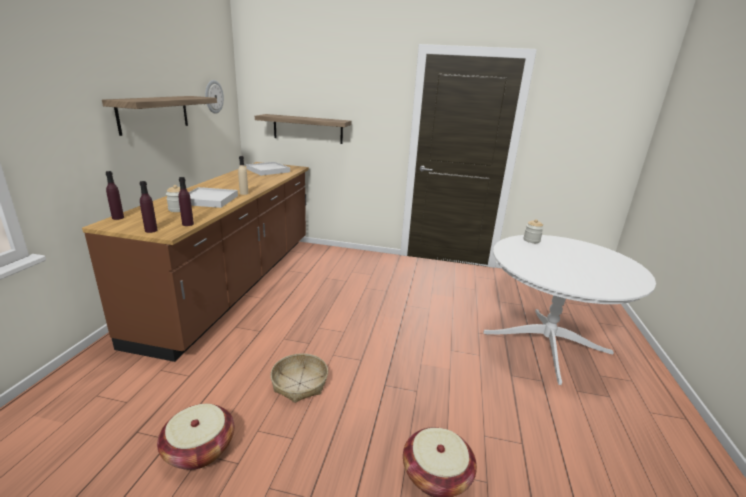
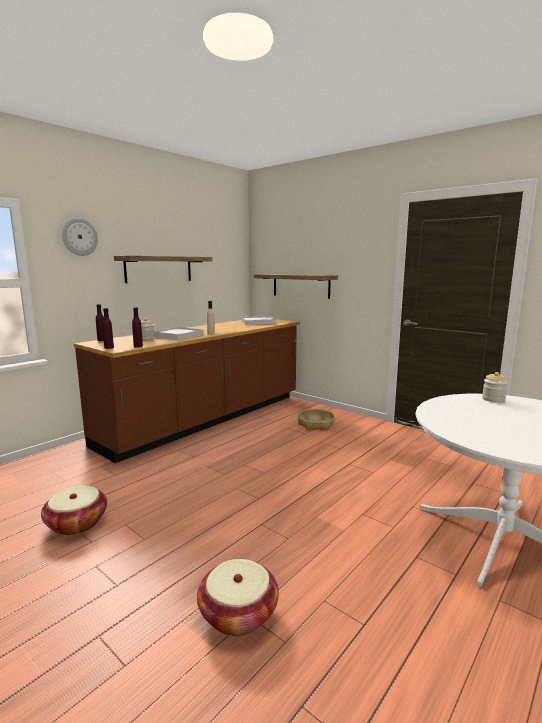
camera: 30 degrees right, 10 degrees down
wall clock [205,80,224,114] -> wall clock moved to [62,218,98,256]
basket [270,353,328,403] -> basket moved to [298,409,335,430]

